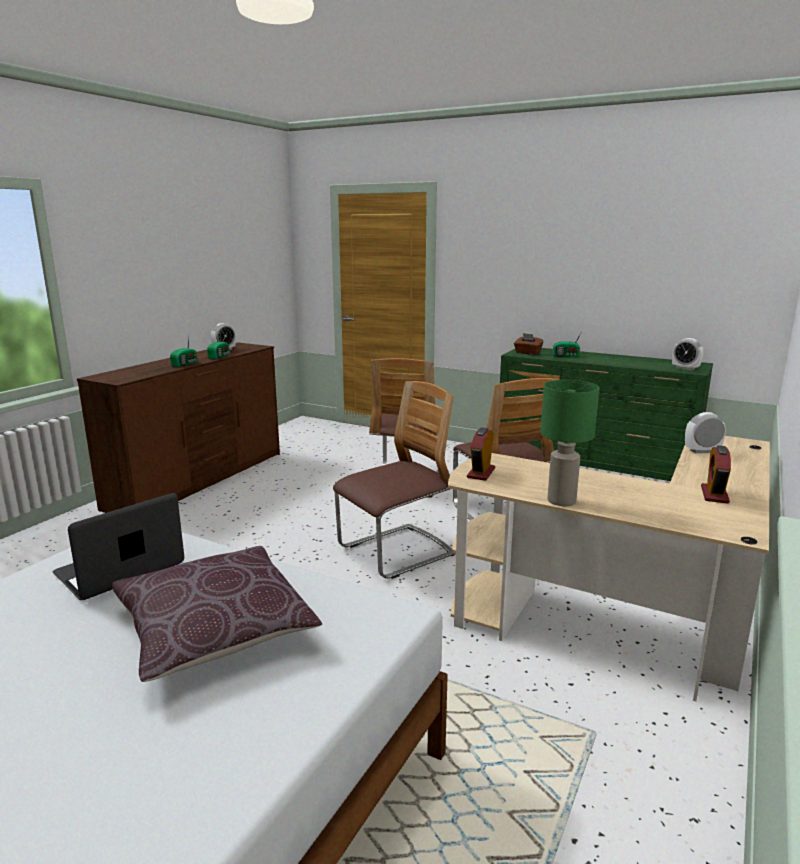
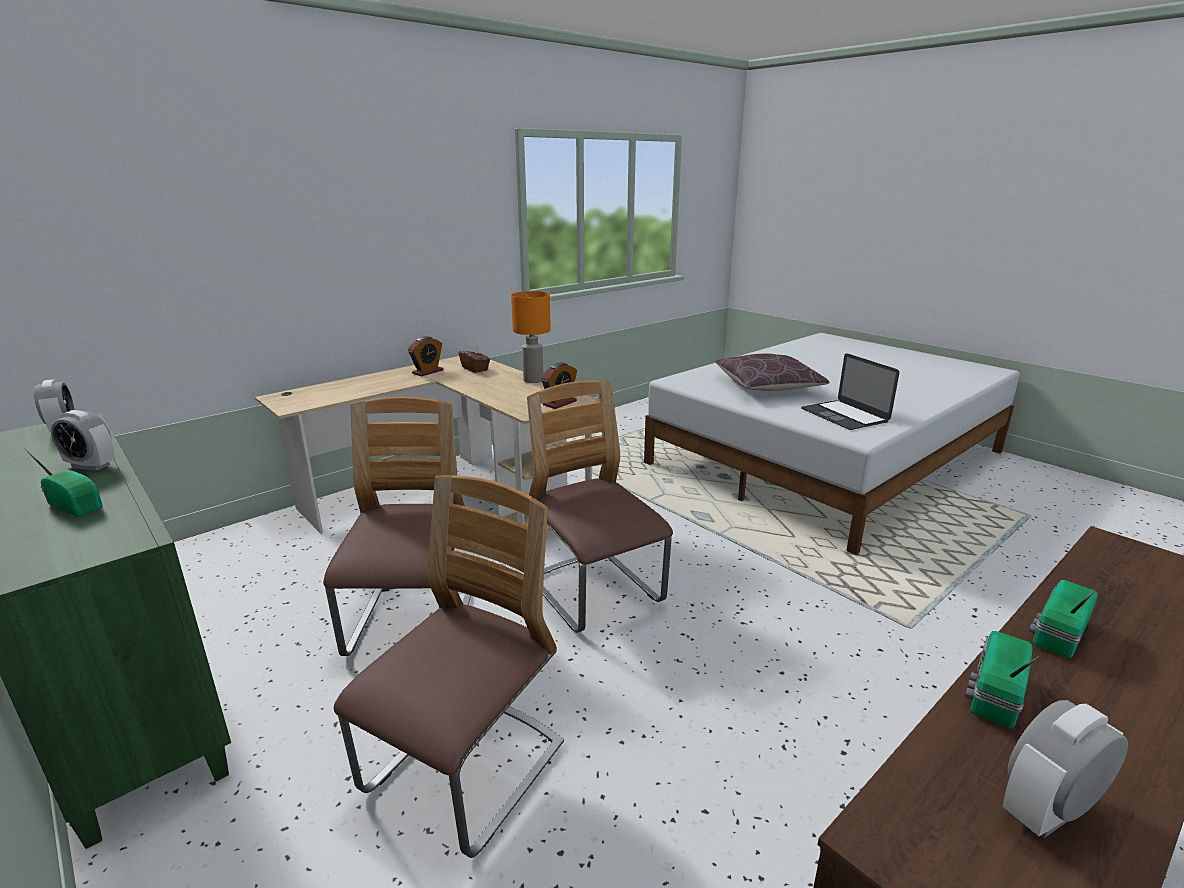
camera: 160 degrees left, 5 degrees up
laptop [53,493,184,600] -> laptop turned 90 degrees clockwise [801,353,899,430]
chair [333,381,456,579] -> chair turned 75 degrees clockwise [527,381,673,633]
brown tissue box [514,333,544,355] -> brown tissue box moved to [459,344,490,373]
green table lamp [540,380,599,506] -> orange table lamp [511,291,551,383]
alarm clock [685,412,726,453] -> alarm clock moved to [51,410,115,471]

